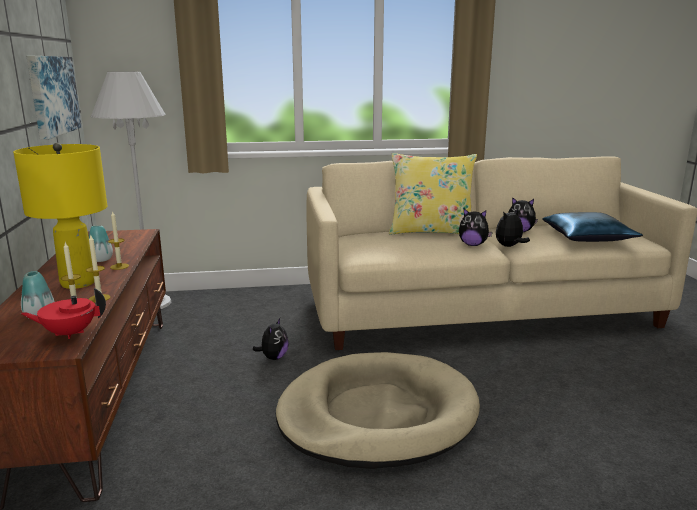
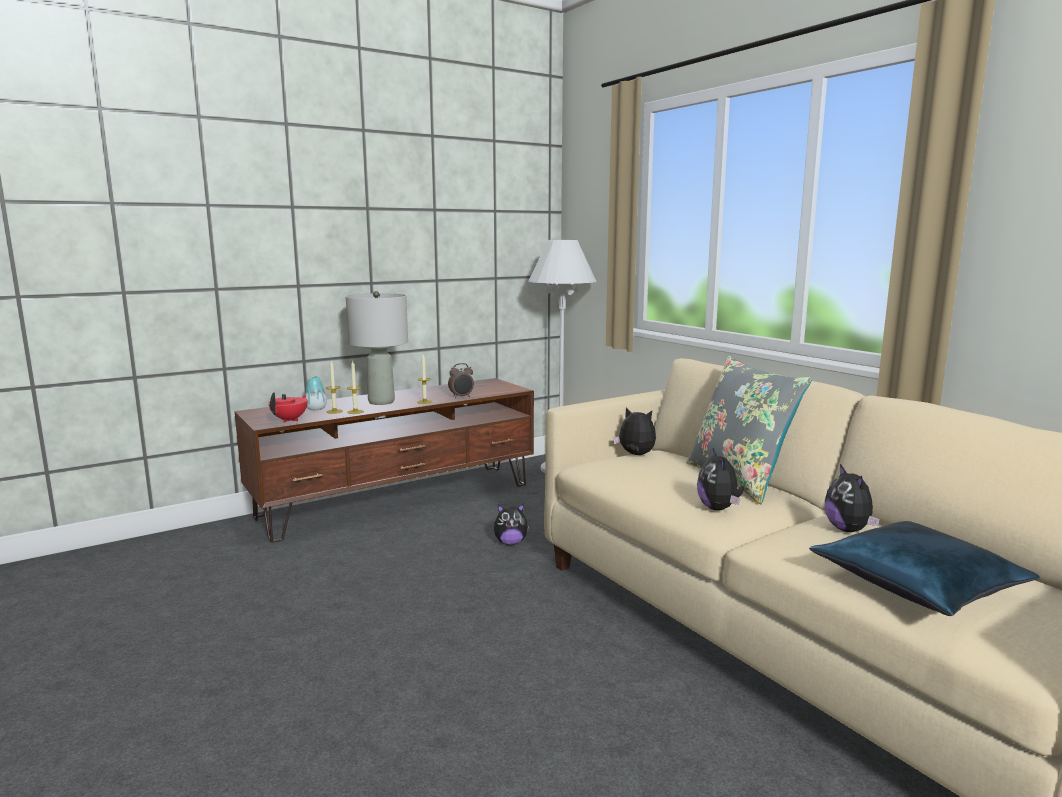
camera: 65 degrees right, 5 degrees down
yellow table lamp [13,143,107,289] -> grey table lamp [346,291,408,405]
red teapot [21,288,106,339] -> red teapot turned 60 degrees clockwise [268,392,308,422]
picture [26,56,82,140] -> none
vase [89,225,113,262] -> none
beige dog bed [276,352,480,469] -> none
yellow pillow [389,153,477,235] -> grey pillow [686,356,812,504]
plush toy [496,208,530,247] -> plush toy moved to [613,407,656,455]
none -> alarm clock [448,363,474,398]

